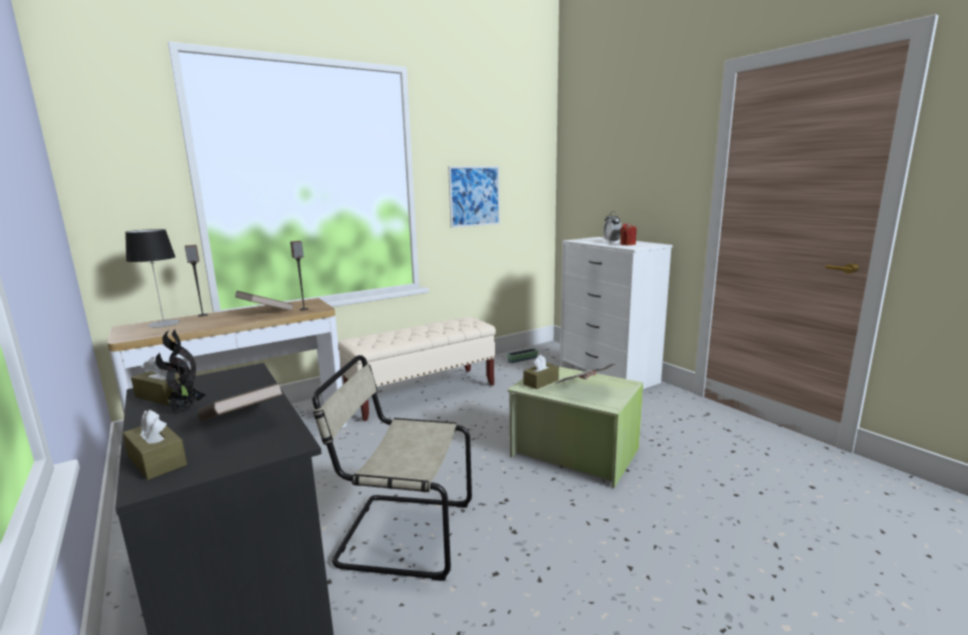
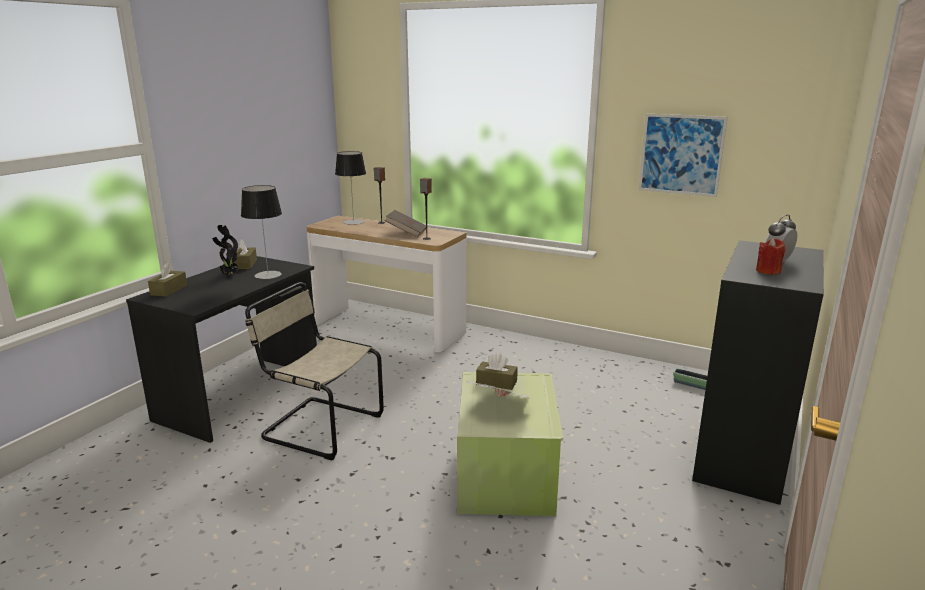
camera: 60 degrees right, 5 degrees up
brown book [198,383,283,421] -> none
beige chair [312,355,472,581] -> beige chair turned 45 degrees counterclockwise [245,282,384,460]
beige bench [338,317,496,421] -> none
white dresser [560,237,673,389] -> black dresser [692,240,824,505]
none -> table lamp [241,185,282,279]

